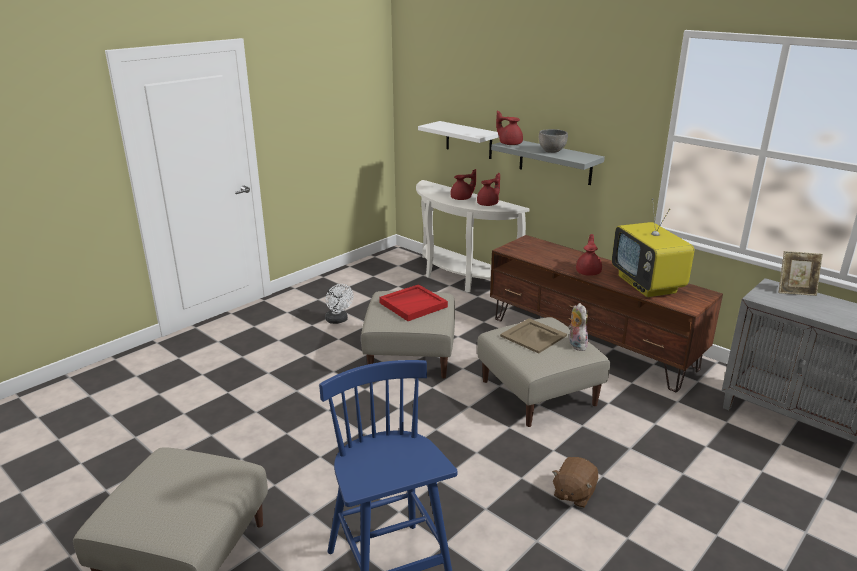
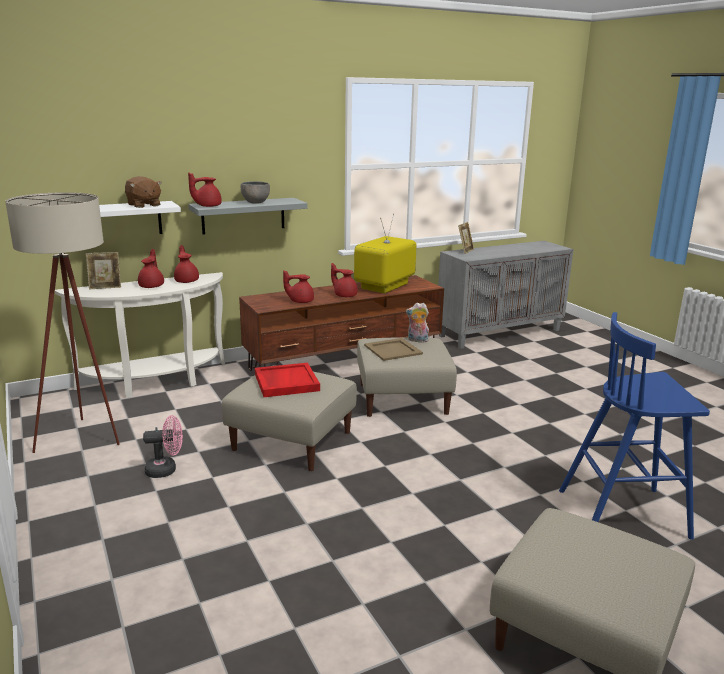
camera: 70 degrees left, 5 degrees down
white fan [325,284,354,324] -> pink fan [143,415,183,478]
brown plush toy [552,457,598,508] -> brown plush toy moved to [125,176,162,208]
television [612,198,695,297] -> television turned 120 degrees clockwise [354,214,417,294]
none -> beige floor lamp [5,192,120,453]
none -> picture frame [86,252,121,290]
none -> red teapot [283,270,314,303]

